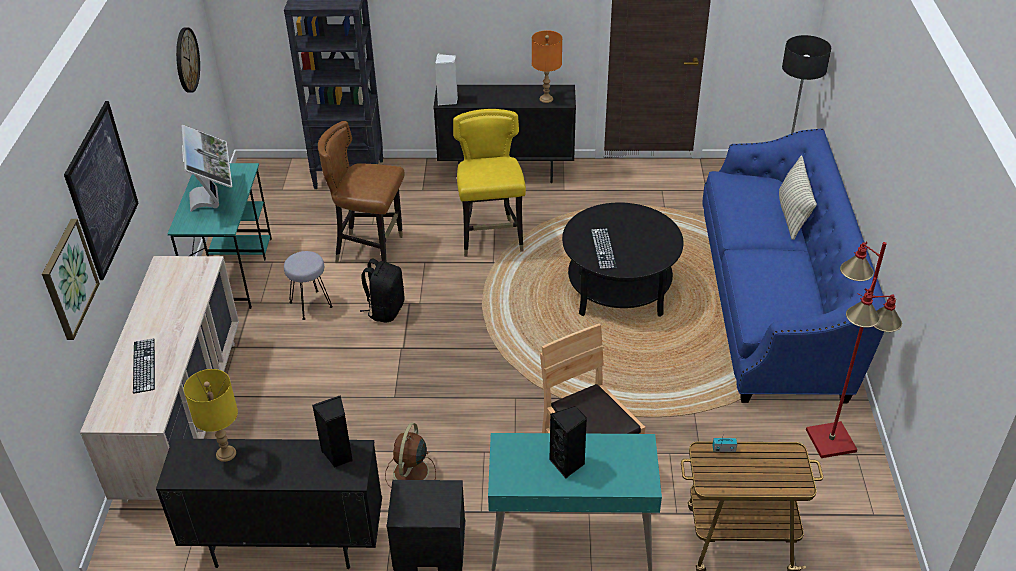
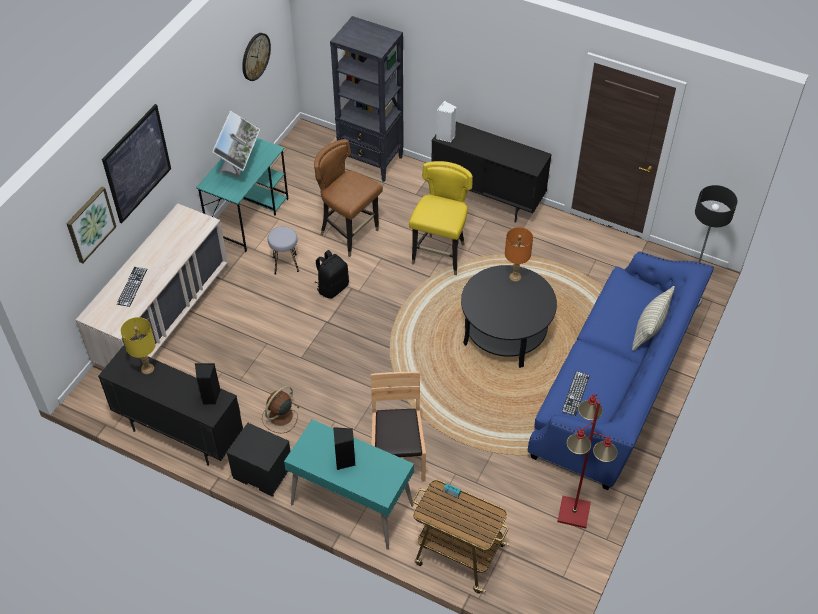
camera: 25 degrees right, 10 degrees up
orange table lamp [532,30,562,103] -> orange table lamp moved to [505,227,533,282]
keyboard [591,228,617,269] -> keyboard moved to [562,371,590,416]

